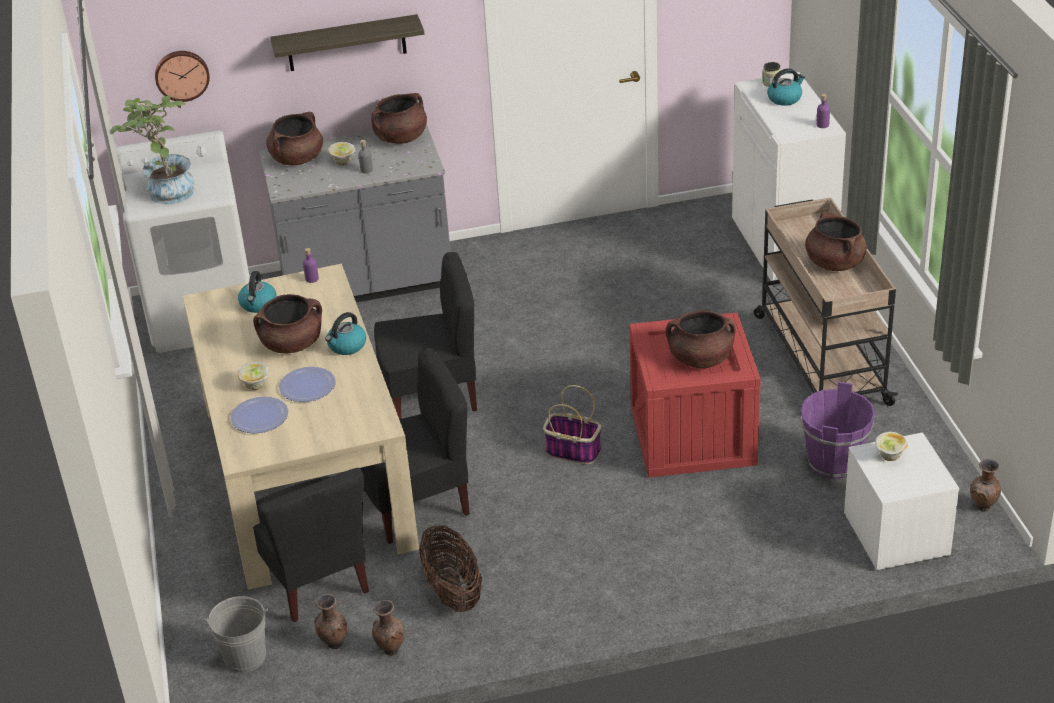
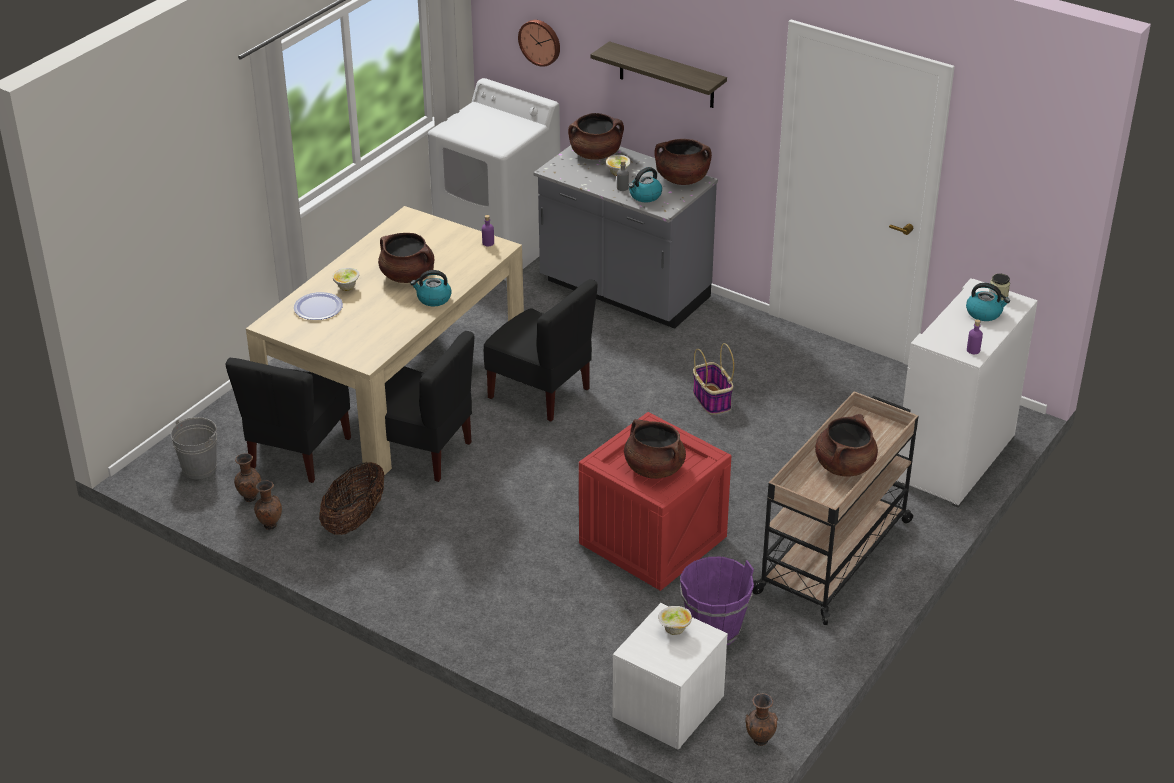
camera: 45 degrees right, 0 degrees up
potted plant [111,95,194,204] -> none
kettle [238,271,277,313] -> kettle moved to [628,167,662,202]
plate [279,367,336,402] -> none
basket [543,385,601,464] -> basket moved to [693,343,734,415]

